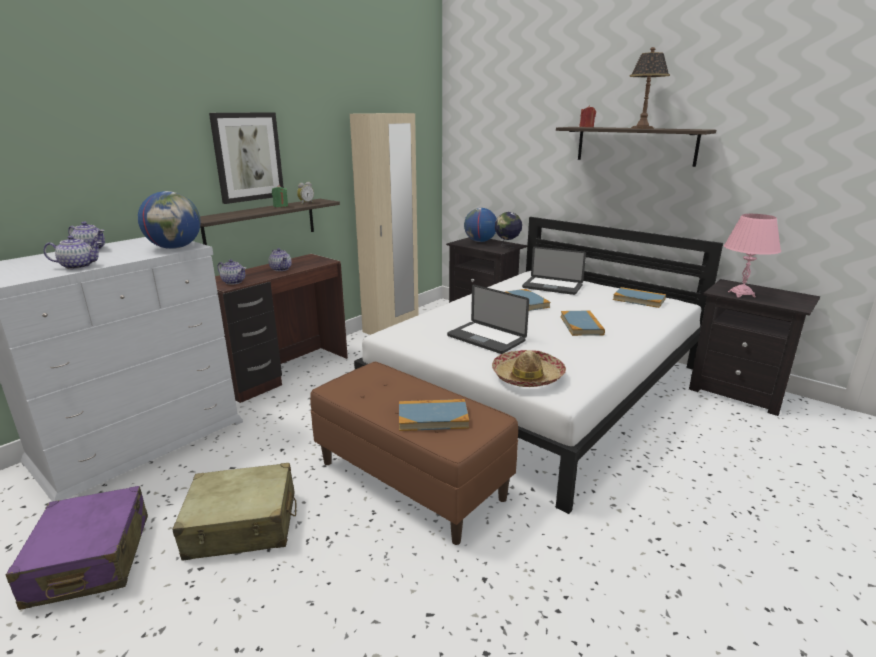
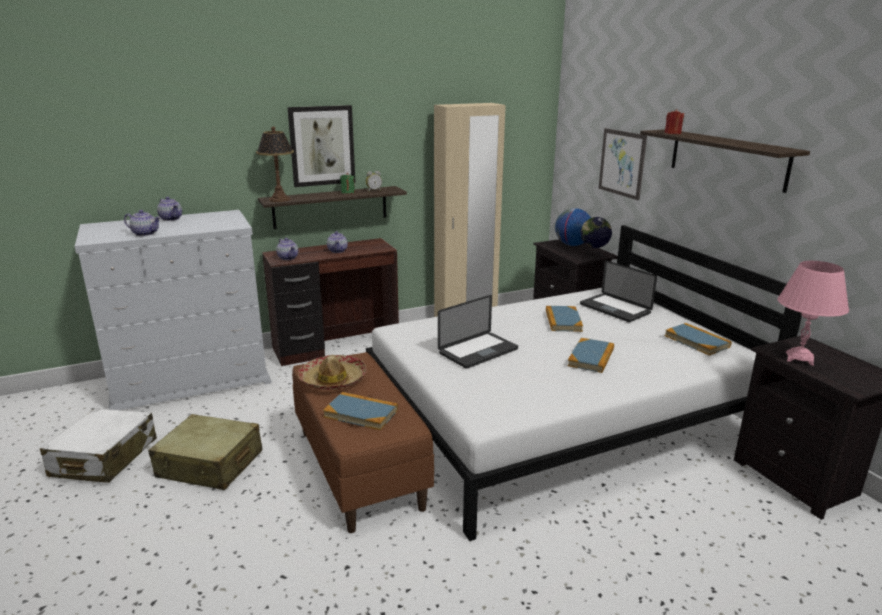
camera: 25 degrees right, 0 degrees up
purple suitcase [6,486,148,610] -> white suitcase [40,408,157,483]
globe [138,191,201,249] -> none
laptop [447,284,529,354] -> laptop turned 105 degrees counterclockwise [438,295,518,369]
hat [492,350,566,387] -> hat moved to [298,355,367,390]
table lamp [629,47,670,129] -> table lamp moved to [256,127,294,202]
none -> picture [598,128,647,200]

